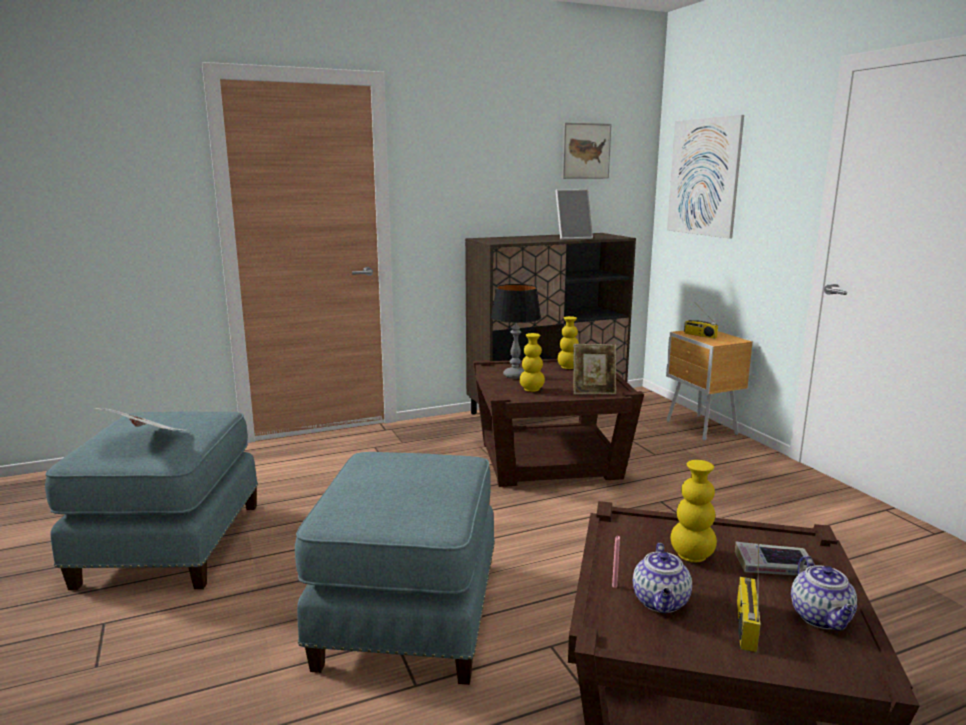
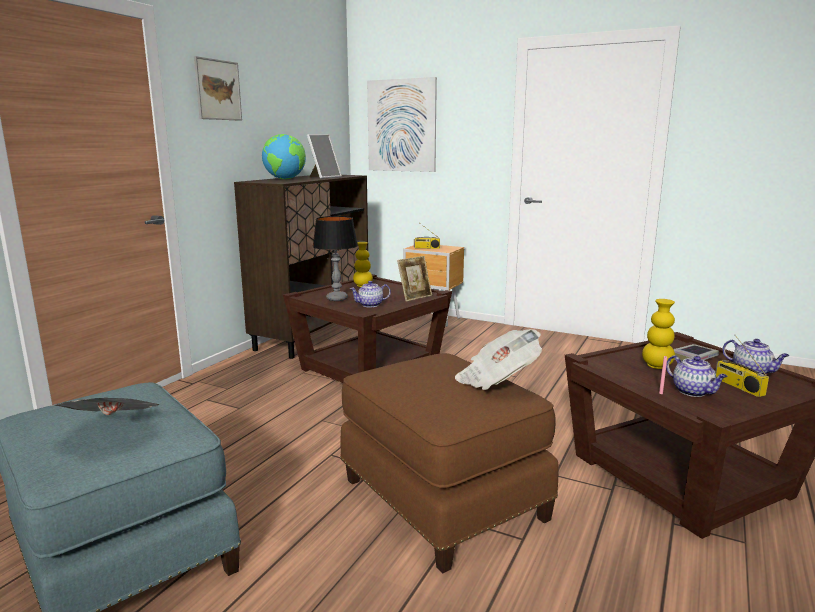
camera: 40 degrees left, 0 degrees up
blue ottoman [295,452,495,685] -> brown ottoman [340,353,559,573]
yellow vase [519,333,545,392] -> teapot [350,281,391,307]
picture [562,123,611,179] -> picture moved to [194,56,242,121]
none -> globe [262,134,306,179]
none -> newspaper [455,329,542,390]

